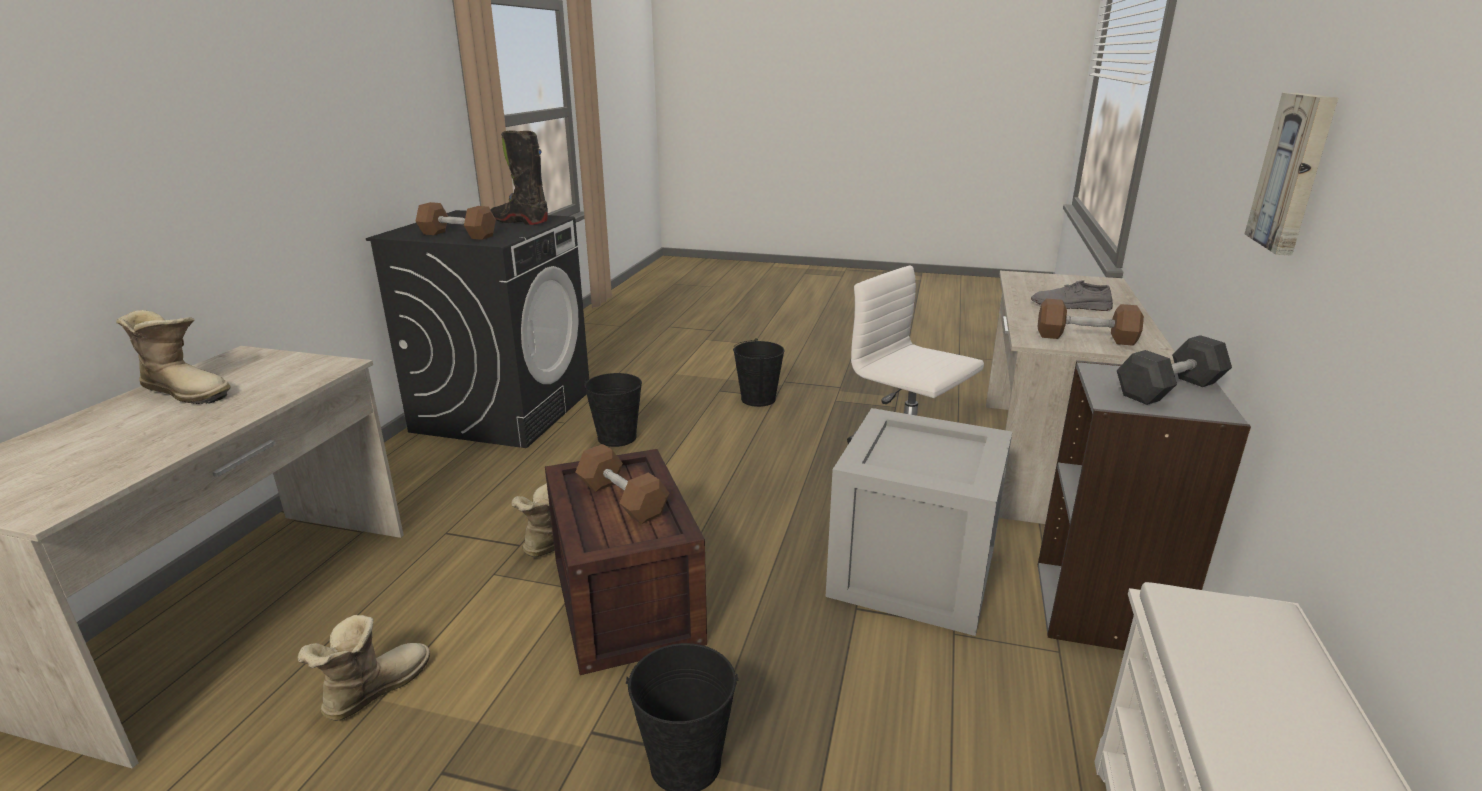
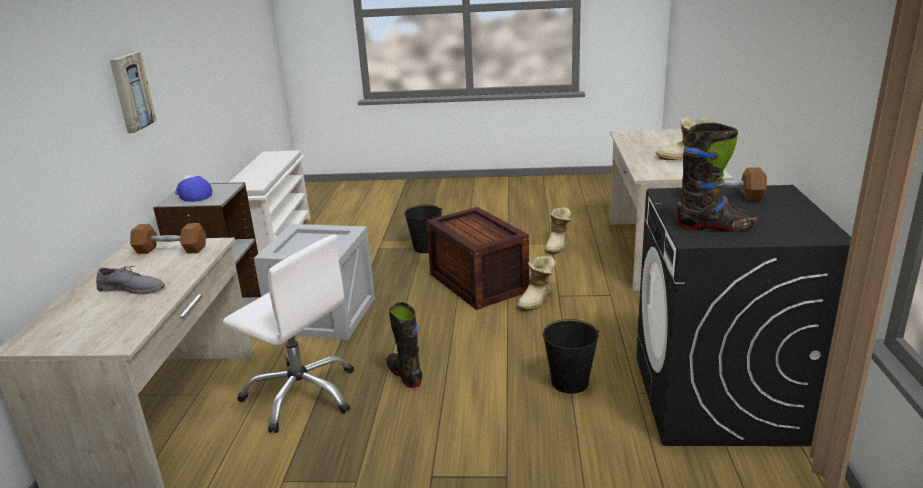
camera: 170 degrees right, 0 degrees up
brown dumbbell [575,444,670,524] -> none
black bucket [733,338,784,407] -> none
grey dumbbell [1117,335,1232,405] -> cap [175,175,212,202]
none -> black boot [387,302,423,388]

